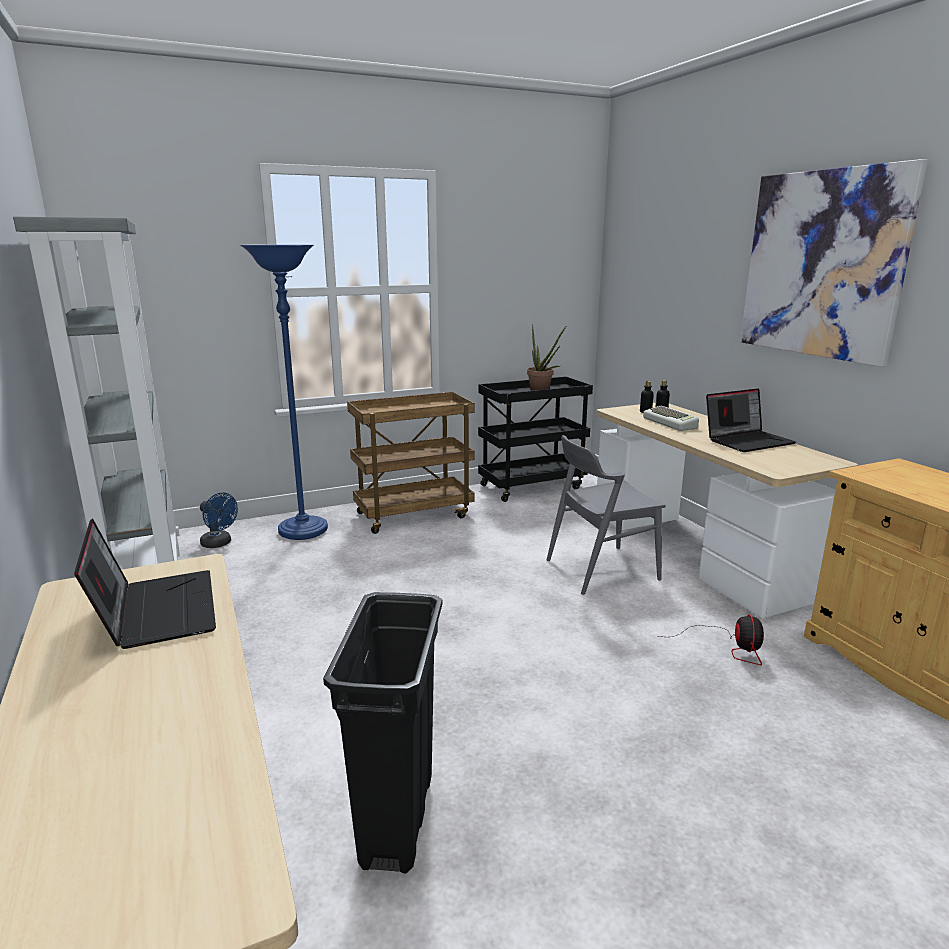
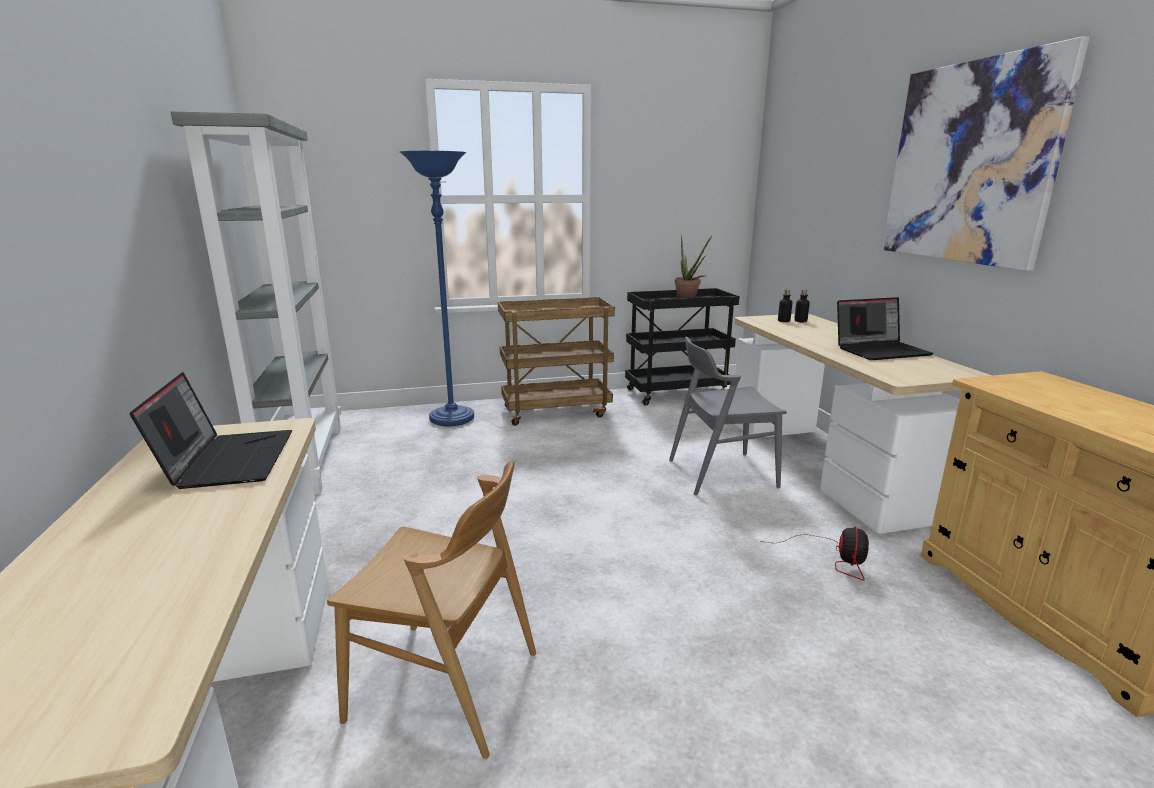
camera: 10 degrees right, 0 degrees up
blue fan [200,493,238,548] -> none
black trash can [323,592,442,873] -> brown chair [327,461,536,759]
keyboard [643,406,699,431] -> none

